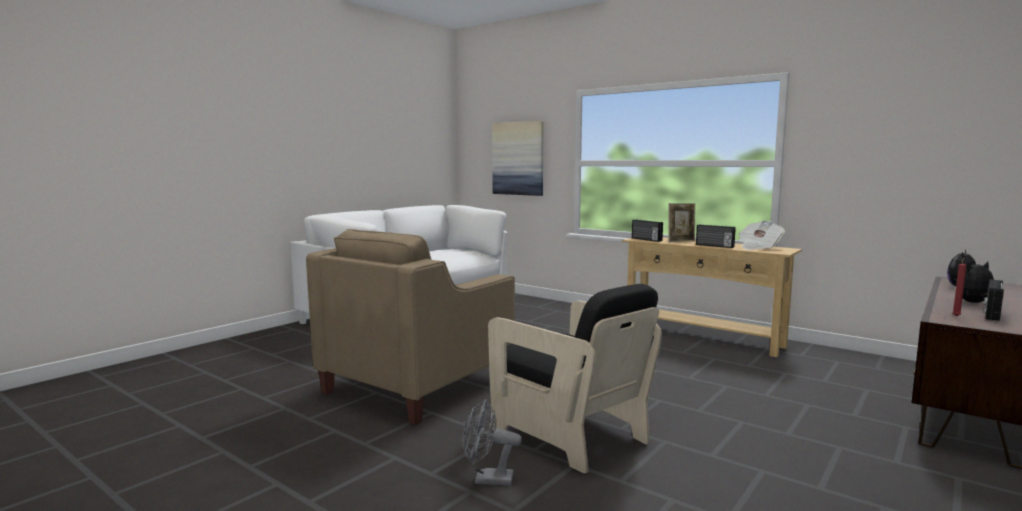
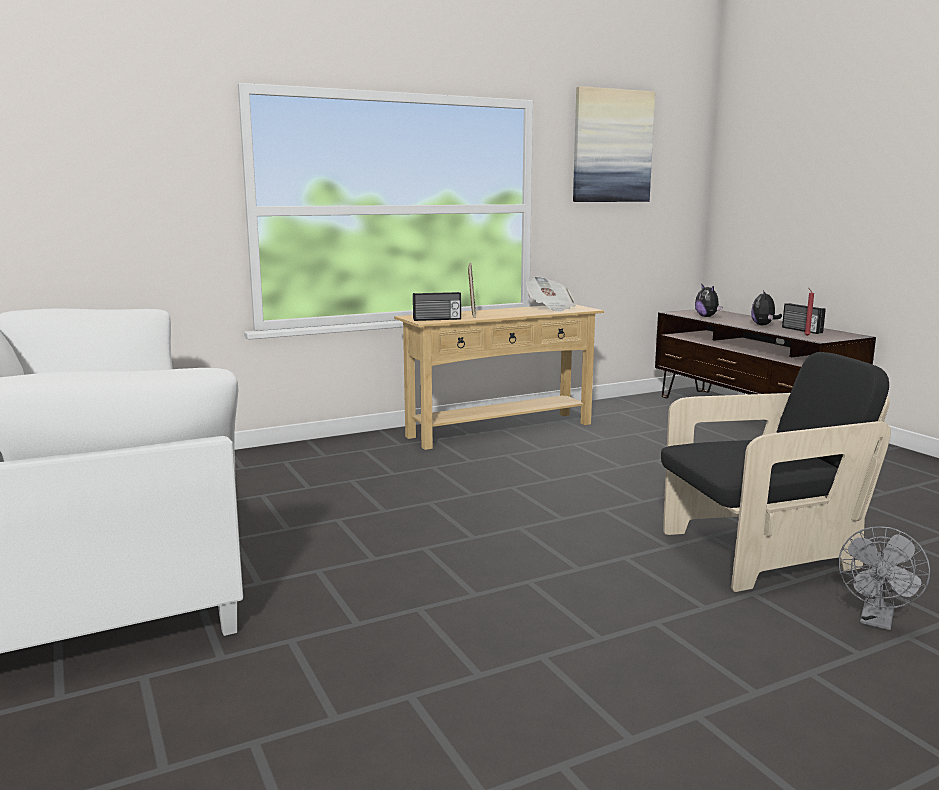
camera: 65 degrees left, 5 degrees up
beige armchair [306,229,515,425] -> none
picture [492,121,544,196] -> picture moved to [573,86,655,202]
radio [696,224,736,248] -> none

